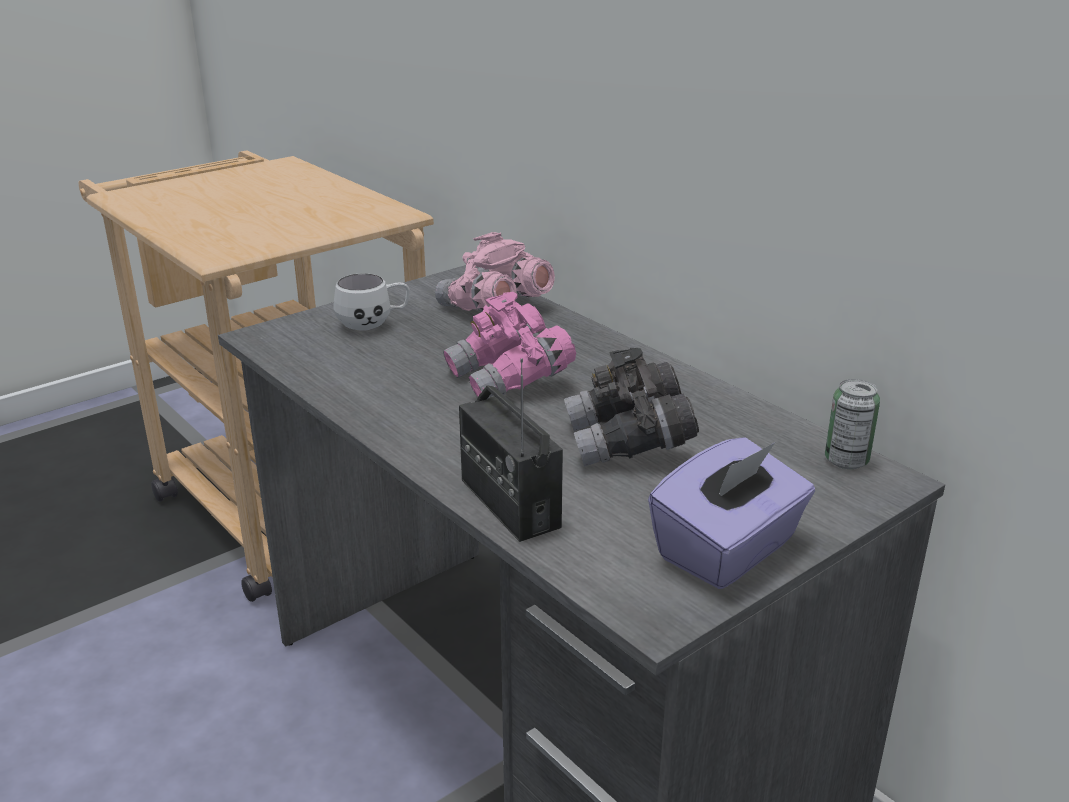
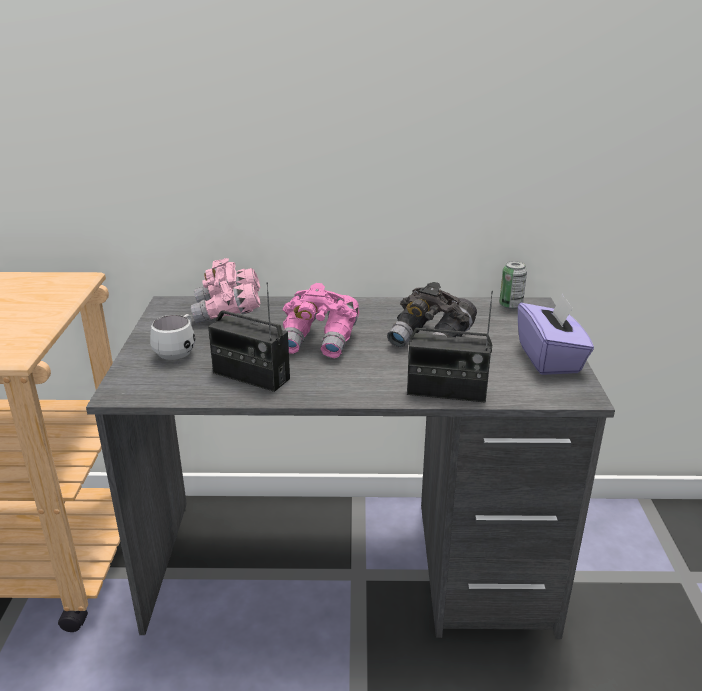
camera: 50 degrees left, 0 degrees up
none -> radio [208,282,290,392]

